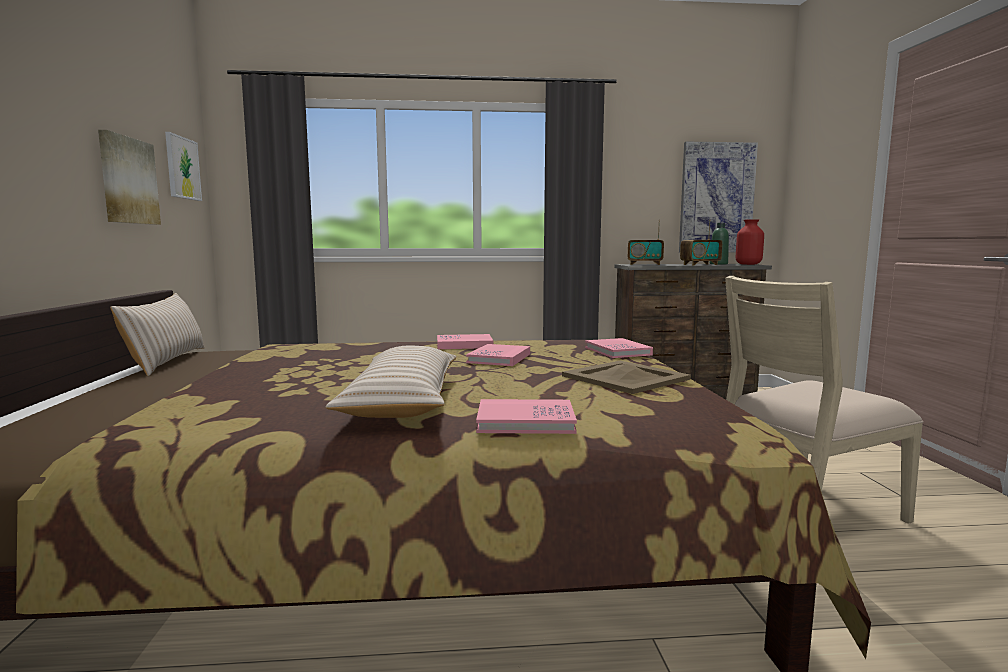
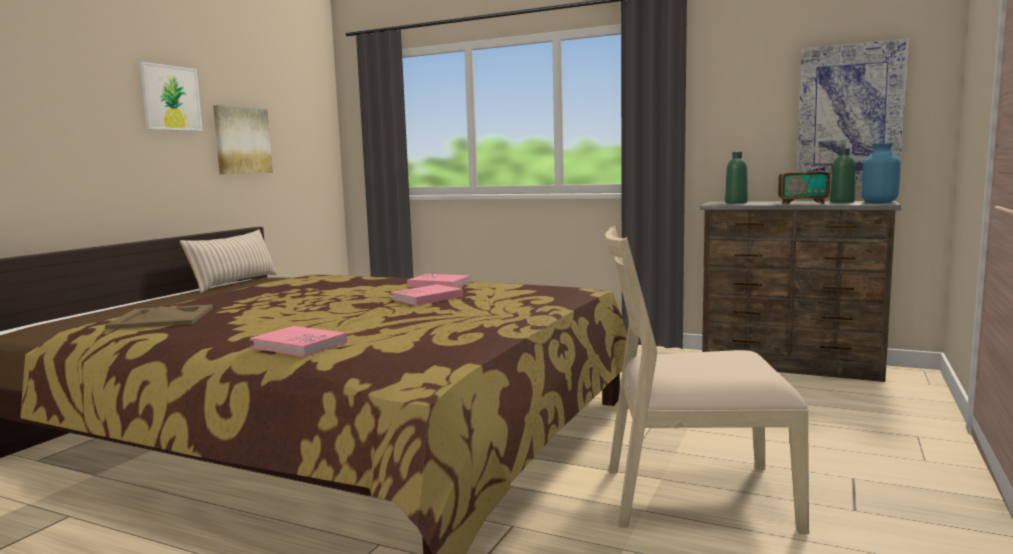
camera: 30 degrees right, 0 degrees up
picture [165,132,202,201] -> picture moved to [140,62,203,131]
beige pillow [326,345,457,418] -> none
beige tray [562,361,691,394] -> beige tray moved to [105,304,213,329]
pink book [585,338,653,358] -> none
radio [628,220,664,265] -> green bottle [725,152,748,203]
red vase [736,219,764,265] -> blue vase [861,143,900,203]

